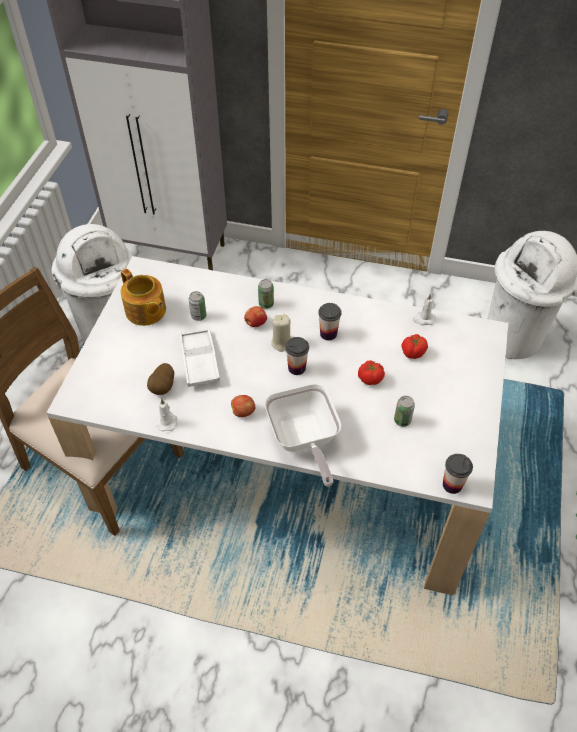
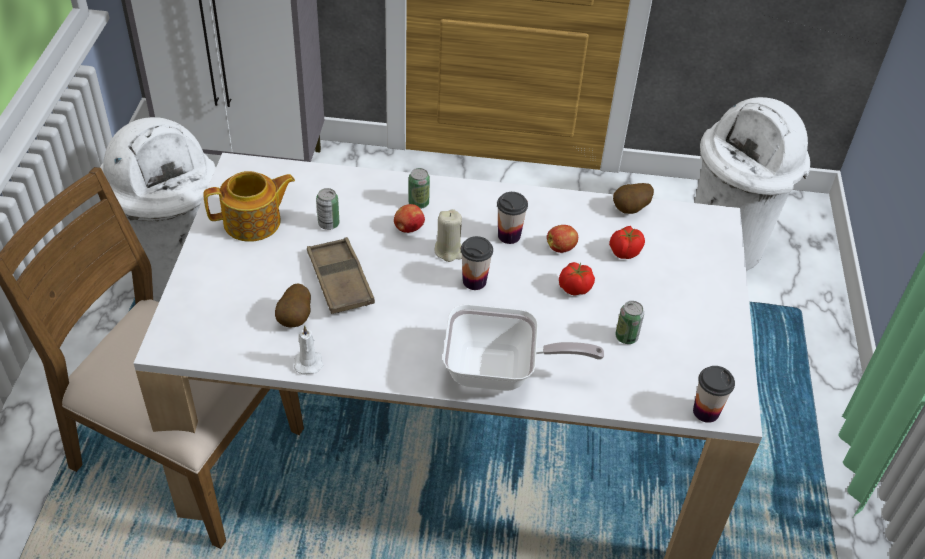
camera: 10 degrees left, 5 degrees down
teapot [121,269,166,326] -> teapot turned 60 degrees counterclockwise [203,171,295,242]
white tray [179,328,220,387] -> brown tray [307,237,375,314]
apple [231,395,255,417] -> apple moved to [547,225,578,253]
frying pan [264,384,341,487] -> frying pan turned 60 degrees counterclockwise [443,304,604,391]
white candle [413,293,436,325] -> potato [613,183,654,214]

